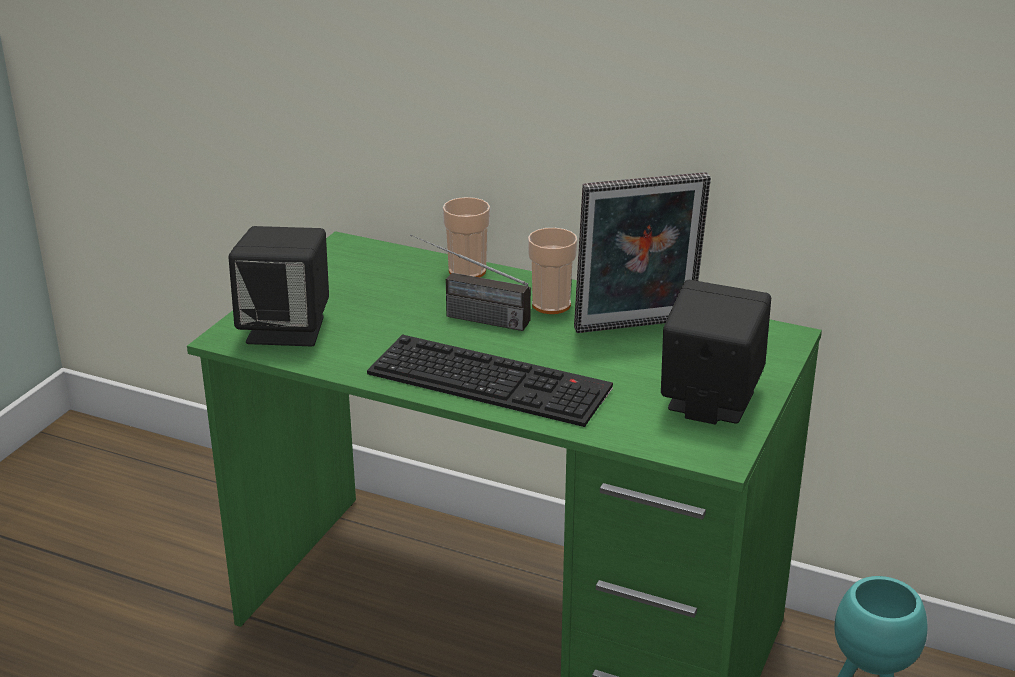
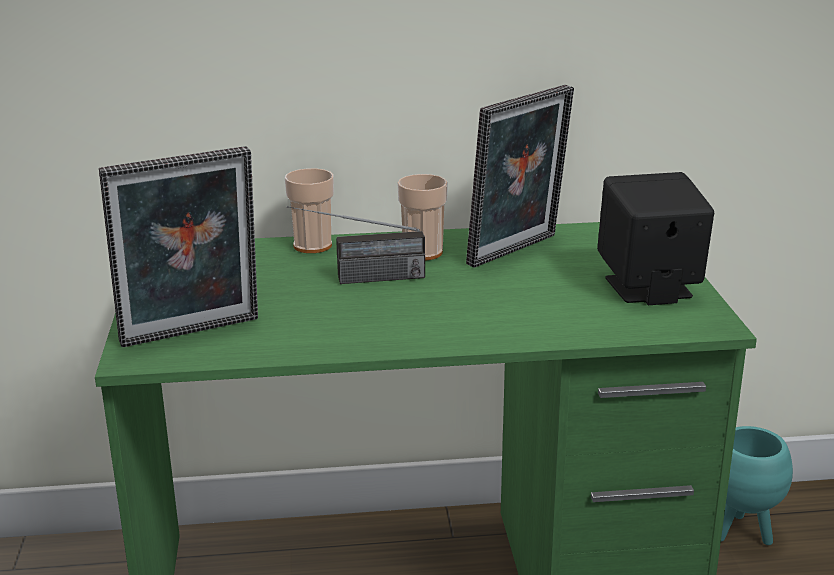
camera: 30 degrees left, 5 degrees down
black speaker [228,226,329,346] -> picture frame [99,146,258,347]
keyboard [367,334,613,427] -> none

